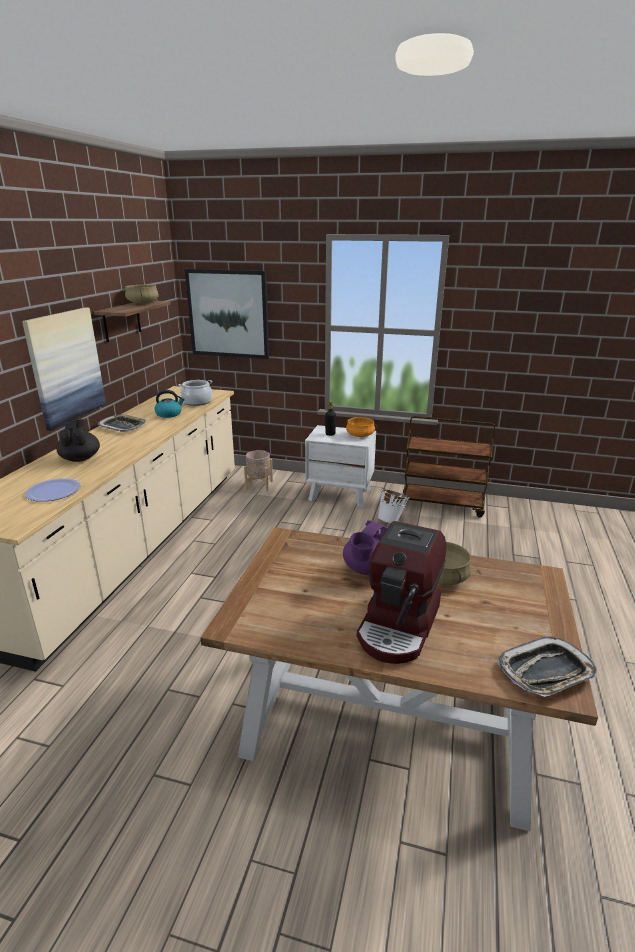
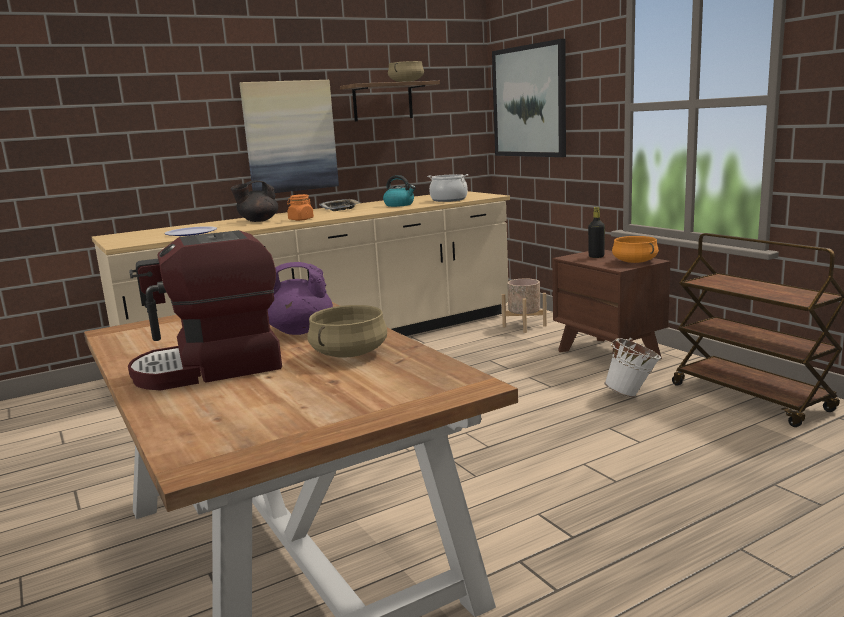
camera: 45 degrees right, 10 degrees down
black teapot [56,419,100,462] -> black teapot turned 150 degrees counterclockwise [231,180,278,222]
white nightstand [305,425,376,508] -> brown nightstand [552,250,670,359]
tray [497,636,597,697] -> none
none -> orange jar [287,194,314,221]

